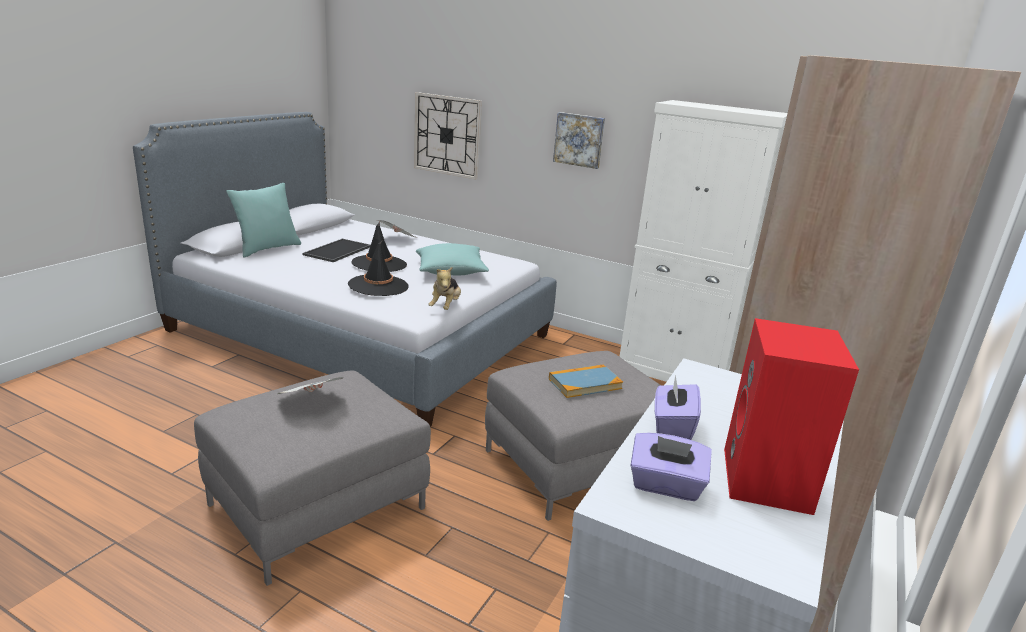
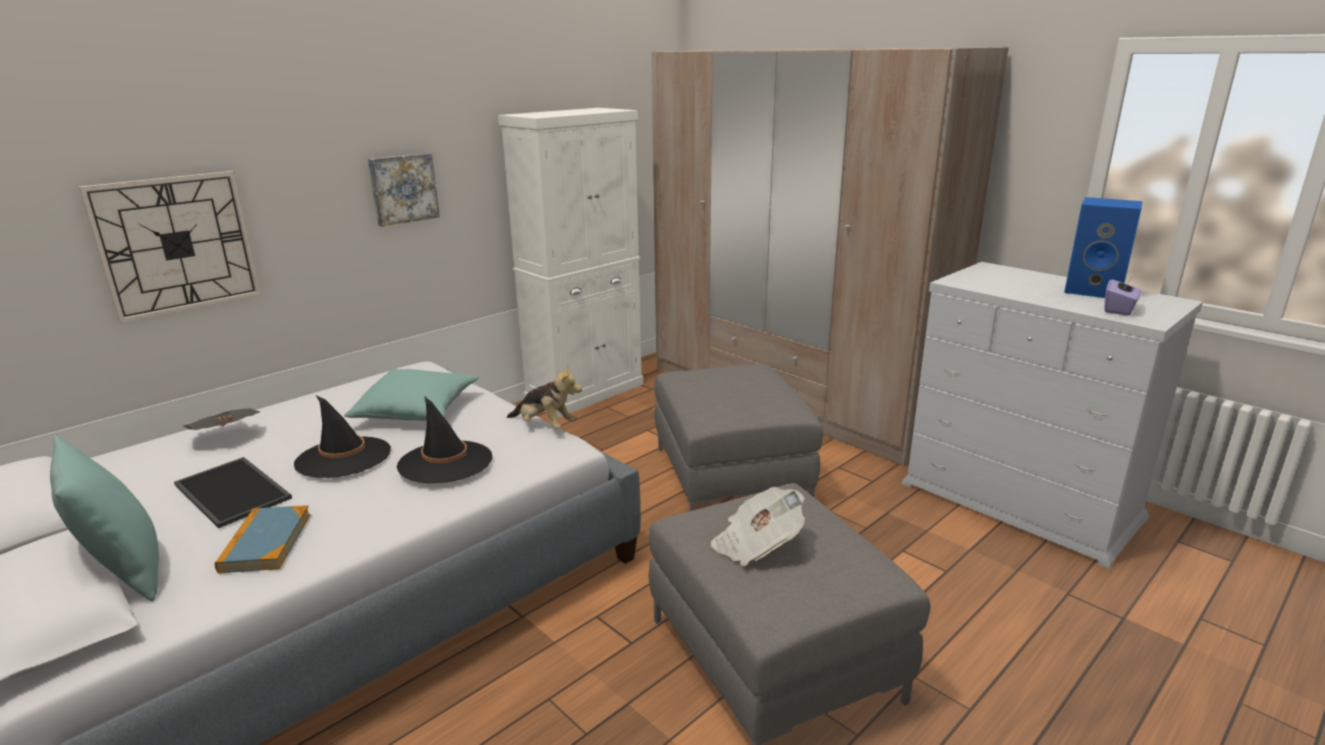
camera: 70 degrees left, 0 degrees up
book [549,364,623,398] -> book moved to [215,505,310,573]
purple tissue box [655,375,701,440] -> none
red speaker [724,318,859,515] -> blue speaker [1064,197,1143,298]

